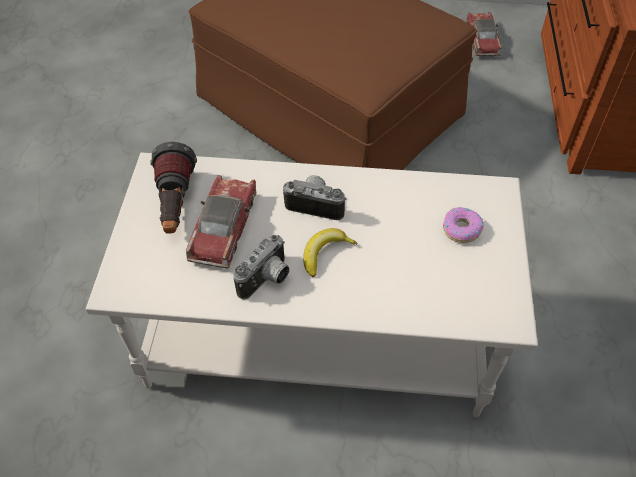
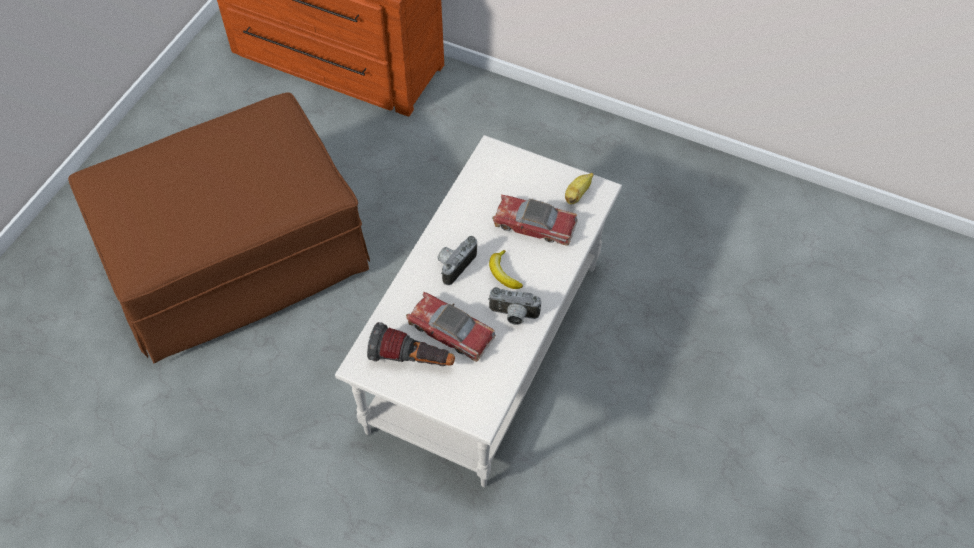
camera: 70 degrees left, 5 degrees up
camera [233,235,289,299] -> camera turned 135 degrees clockwise [488,287,541,325]
donut [443,207,484,243] -> none
toy car [466,12,502,56] -> toy car moved to [492,195,578,246]
none -> banana [565,173,593,204]

